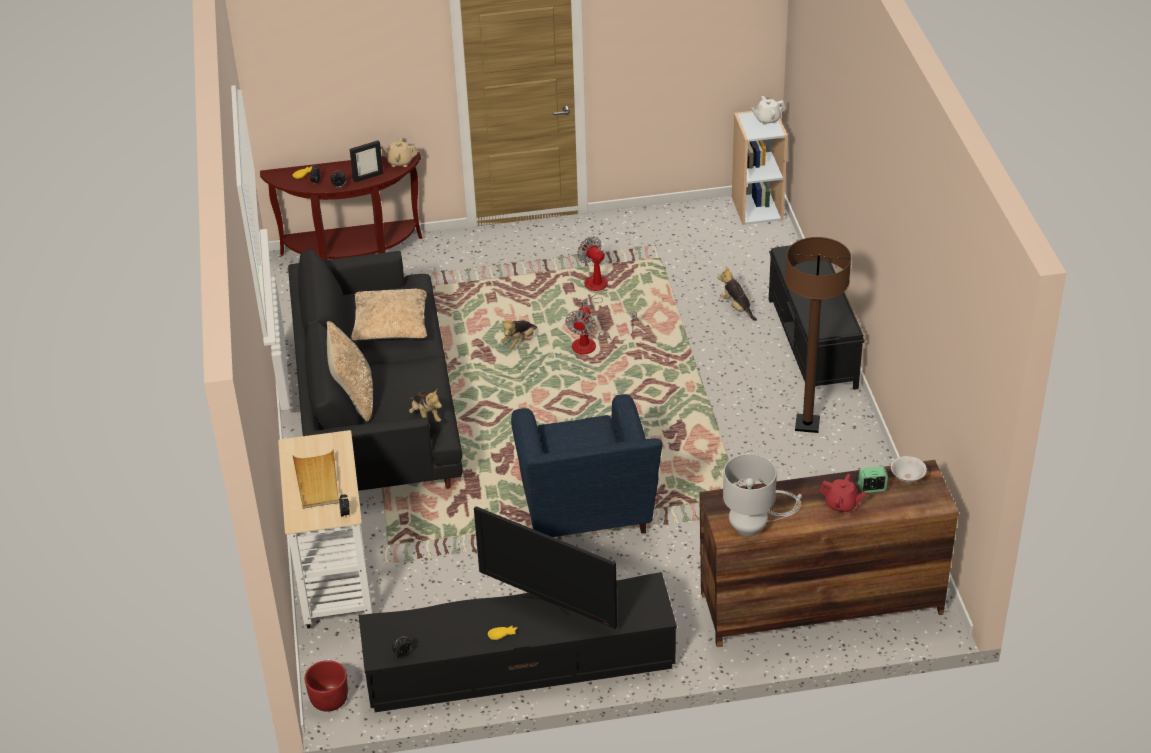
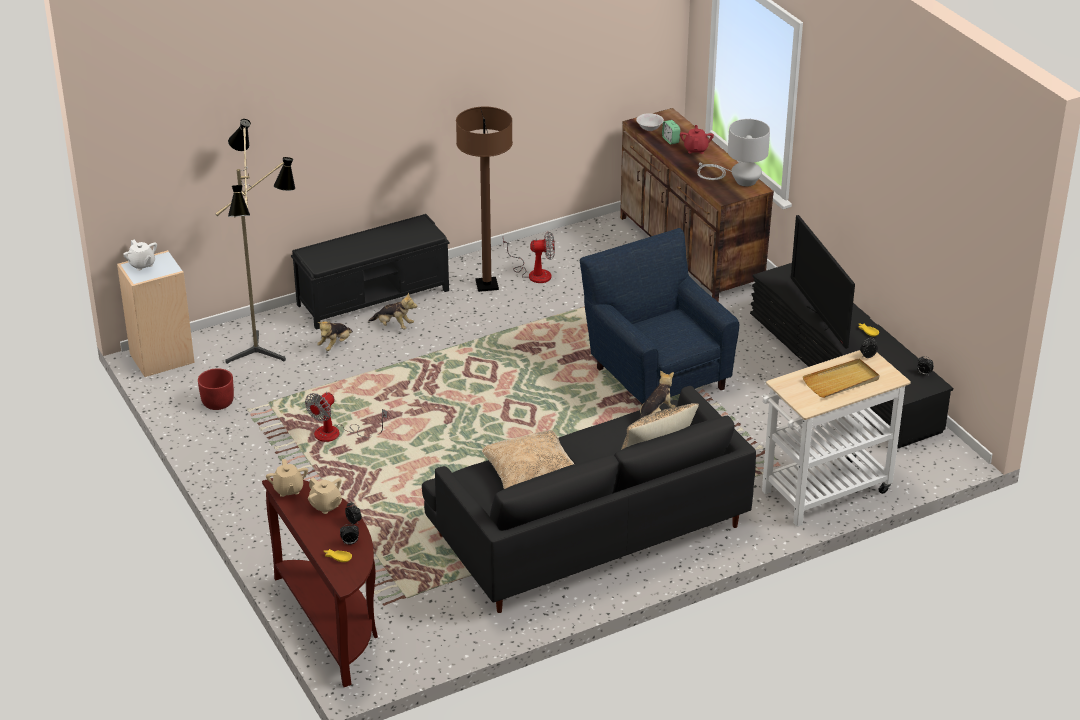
camera: 110 degrees left, 5 degrees down
red planter [305,660,348,712] -> red planter moved to [198,368,234,410]
picture frame [350,140,383,182] -> beige teapot [308,477,342,514]
television [474,506,617,629] -> television turned 150 degrees clockwise [791,215,855,349]
plush toy [501,320,537,349] -> plush toy moved to [368,292,417,329]
blue armchair [511,394,662,537] -> blue armchair turned 90 degrees counterclockwise [580,228,739,406]
fan [565,307,637,354] -> fan moved to [503,231,555,283]
none -> floor lamp [215,119,295,364]

